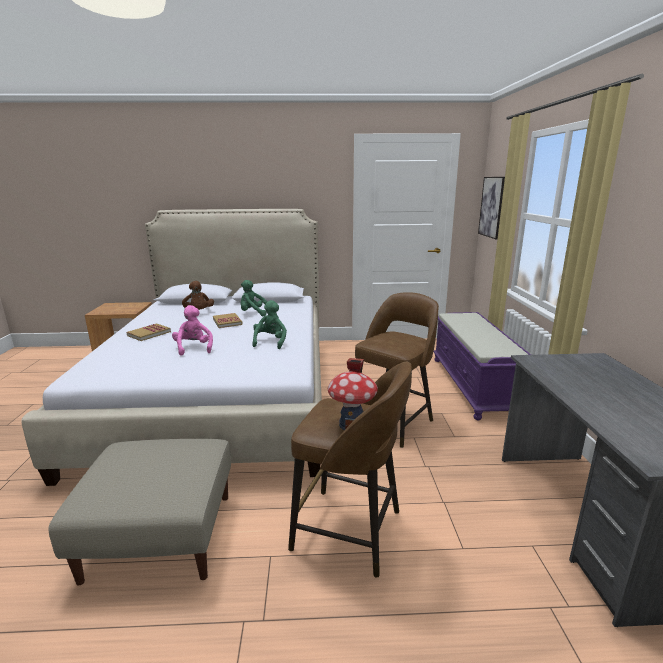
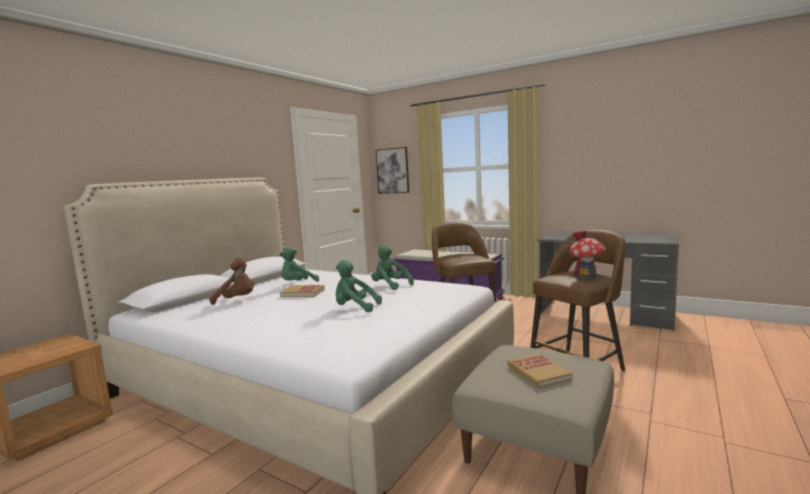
camera: 55 degrees left, 10 degrees down
book [126,323,171,341] -> book moved to [507,353,573,388]
pink plush toy [172,305,213,356] -> green plush toy [336,260,382,312]

